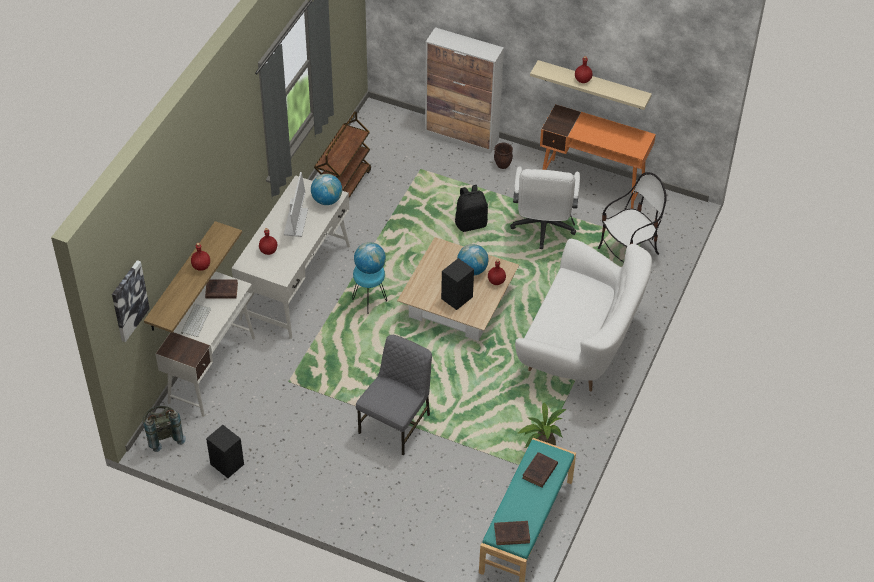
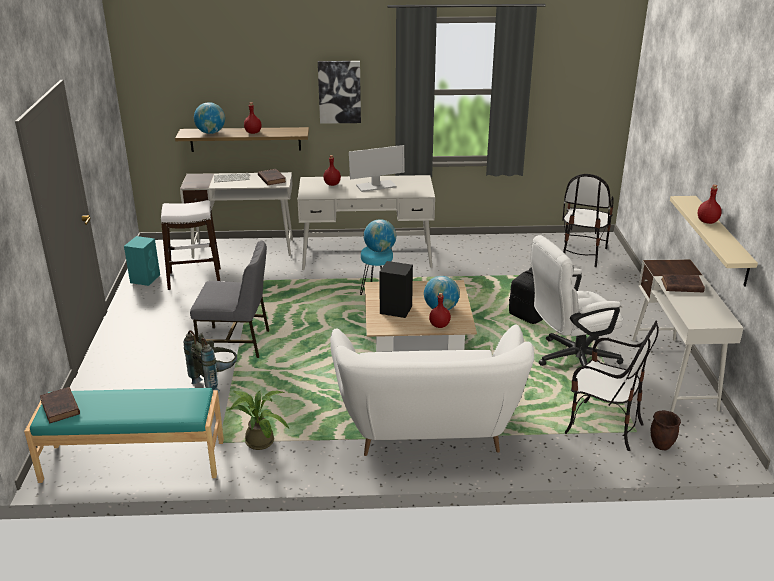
camera: 65 degrees right, 20 degrees down
picture [112,260,150,342] -> picture moved to [318,61,361,124]
grey backpack [142,406,186,452] -> grey backpack moved to [184,330,237,392]
black speaker [206,425,244,478] -> turquoise speaker [124,236,160,286]
globe [311,174,342,205] -> globe moved to [194,102,225,134]
brown cart [314,111,371,198] -> none
cabinet [425,27,504,154] -> none
brown planter [494,143,513,169] -> brown planter moved to [650,410,681,451]
brown book [522,452,558,488] -> brown book moved to [661,274,705,292]
orange desk [540,104,656,209] -> white desk [632,259,744,412]
none -> white stool [161,200,221,290]
none -> chair [562,174,614,267]

